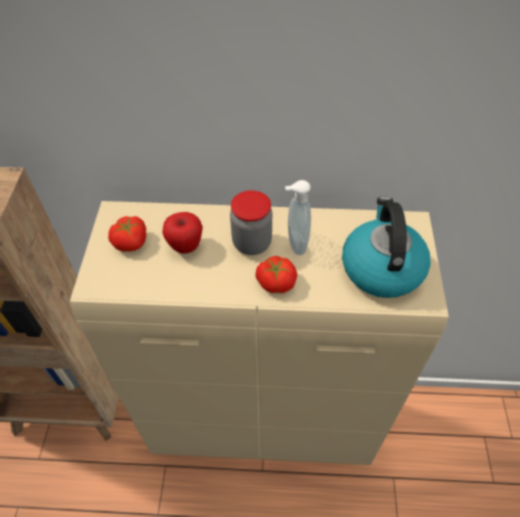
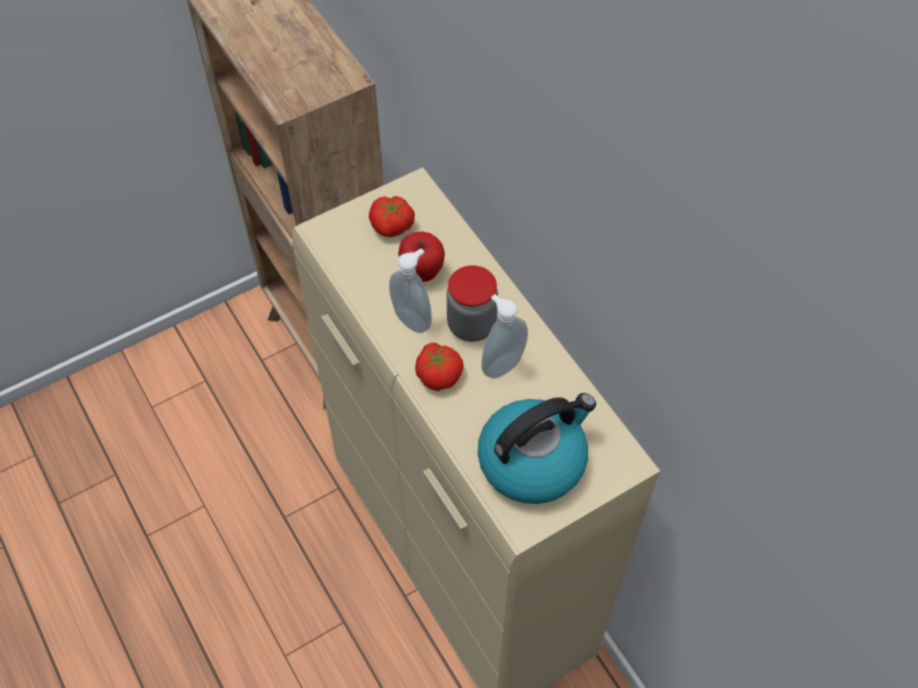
camera: 55 degrees right, 5 degrees up
none -> soap dispenser [389,248,432,333]

